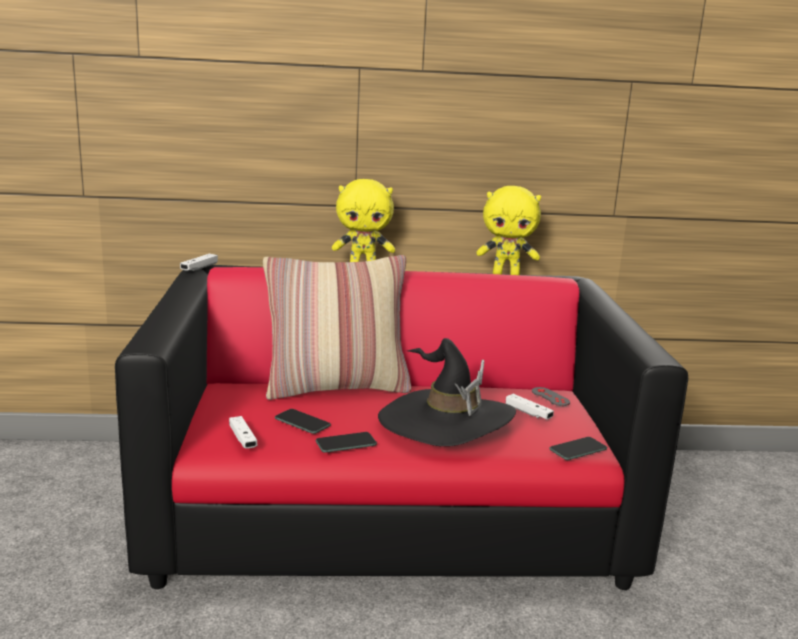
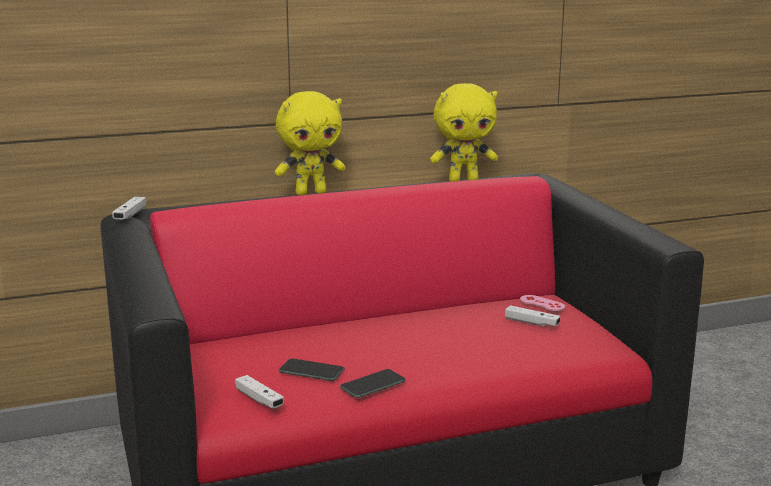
camera: 15 degrees left, 0 degrees up
pillow [263,255,412,400] -> none
black hat [378,338,516,446] -> none
grey game controller [532,387,570,406] -> pink game controller [520,295,565,311]
phone [549,437,607,460] -> none

